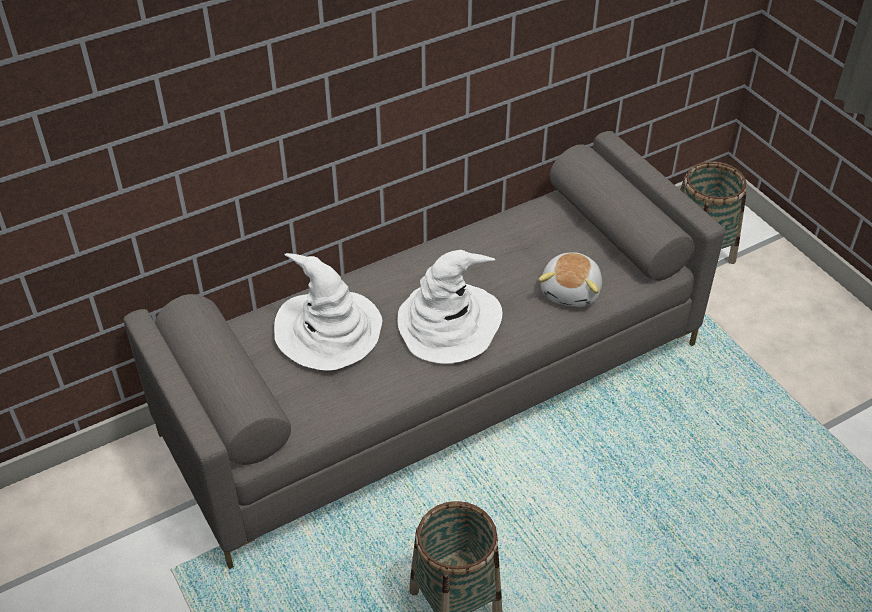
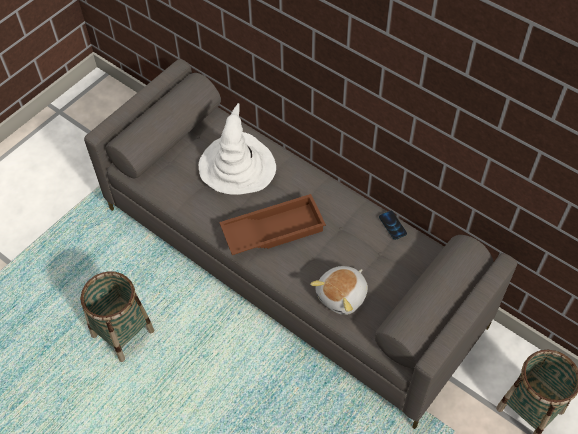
camera: 70 degrees right, 10 degrees up
white hat [398,250,502,364] -> brown tray [219,194,326,255]
plush toy [538,252,602,307] -> plush toy turned 45 degrees counterclockwise [310,266,368,315]
none -> phone [379,210,407,240]

